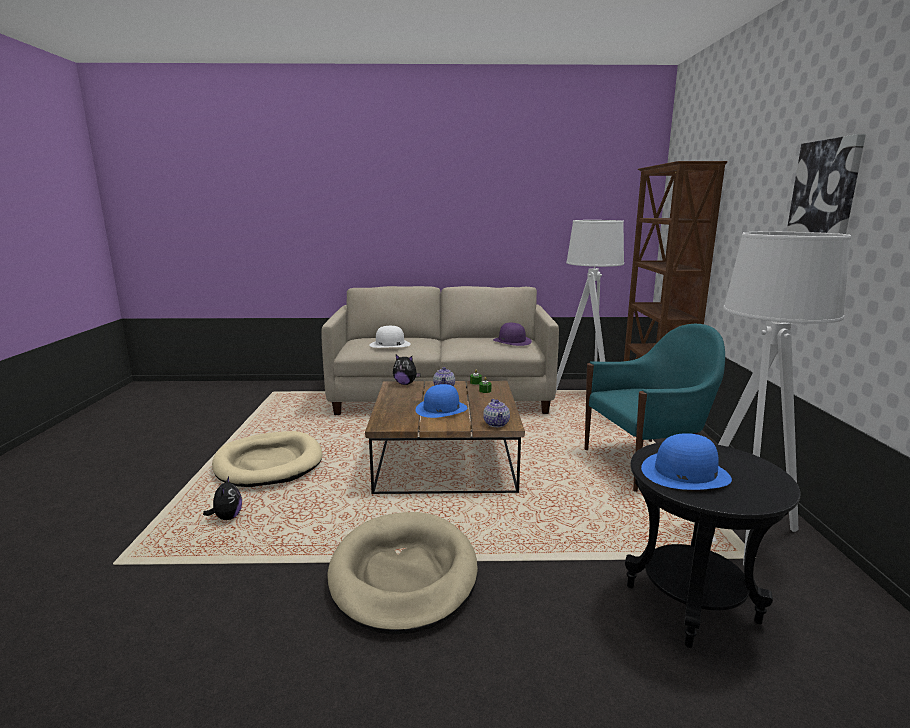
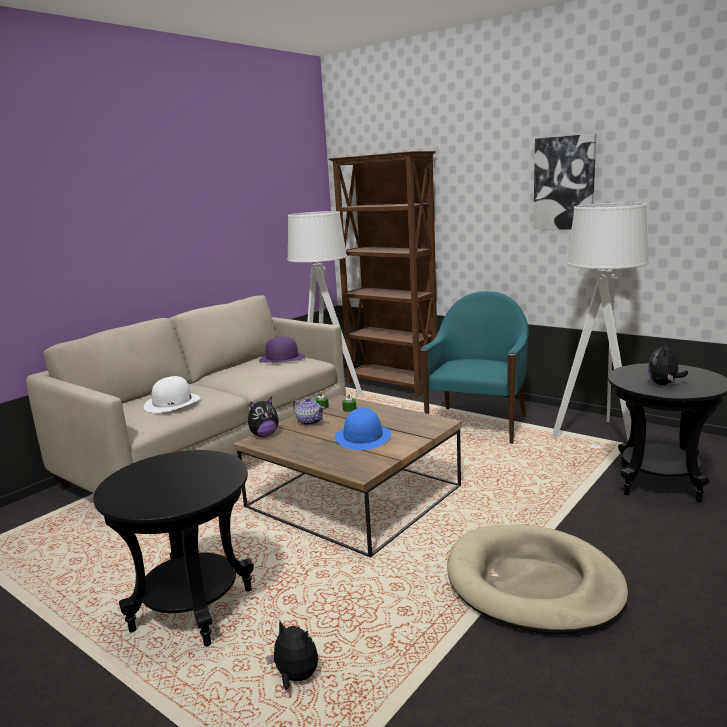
camera: 50 degrees left, 0 degrees up
beige dog bed [212,431,323,487] -> black side table [93,450,254,647]
teapot [483,399,510,427] -> none
blue hat [641,433,732,490] -> plush toy [648,340,688,385]

